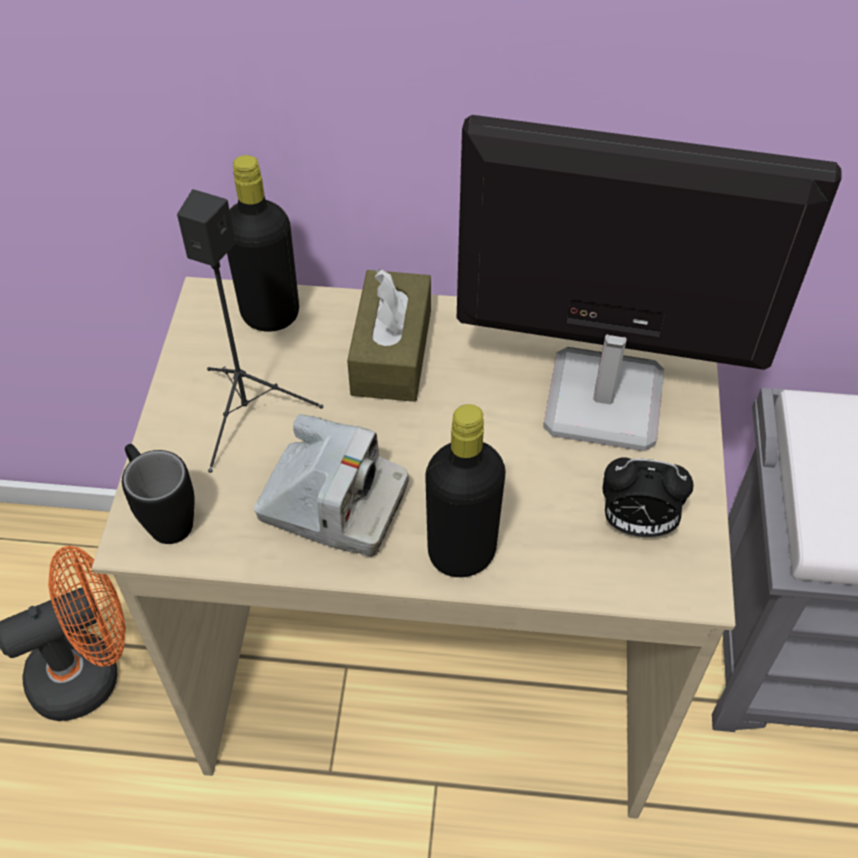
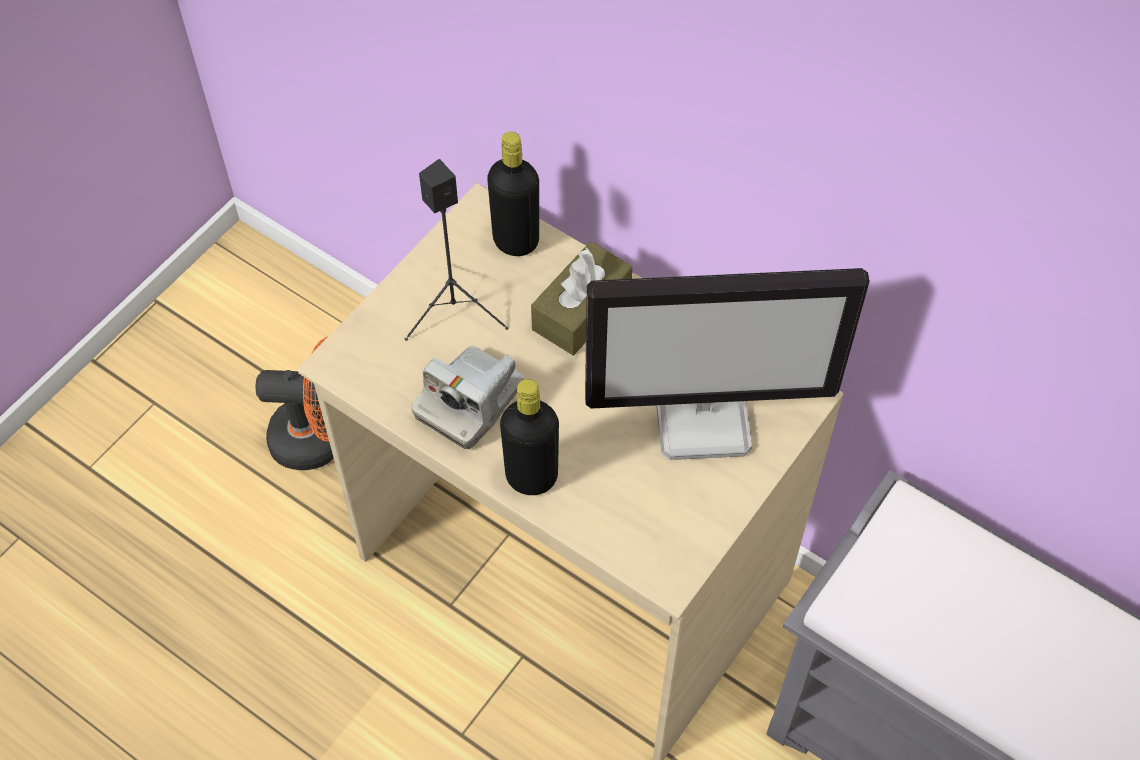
camera: 30 degrees right, 5 degrees up
black mug [122,444,194,544] -> none
camera [254,414,409,557] -> camera turned 75 degrees clockwise [412,345,524,449]
monitor [457,115,842,451] -> monitor turned 135 degrees clockwise [585,268,870,460]
alarm clock [603,457,694,537] -> none

